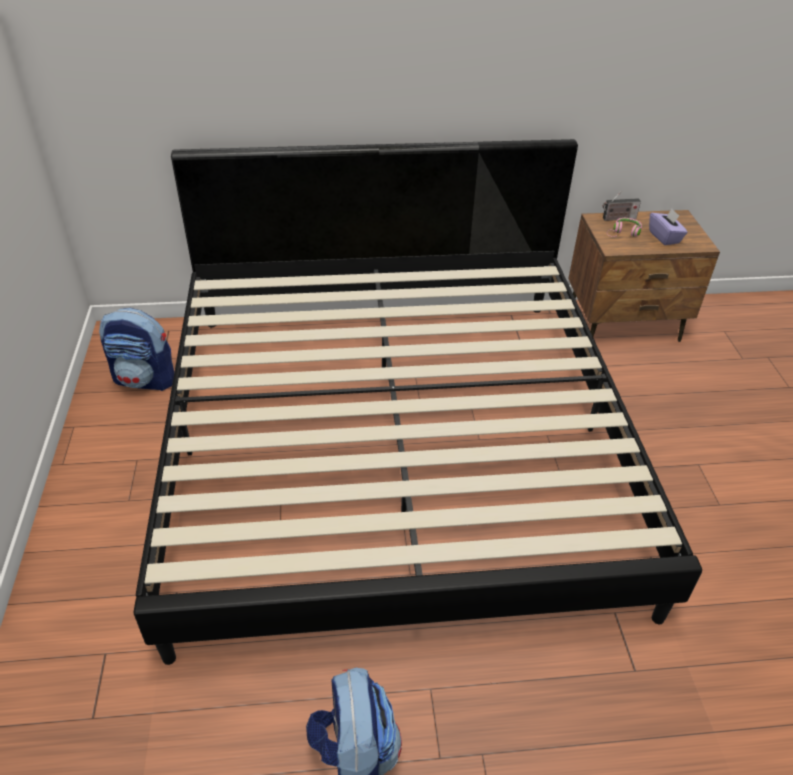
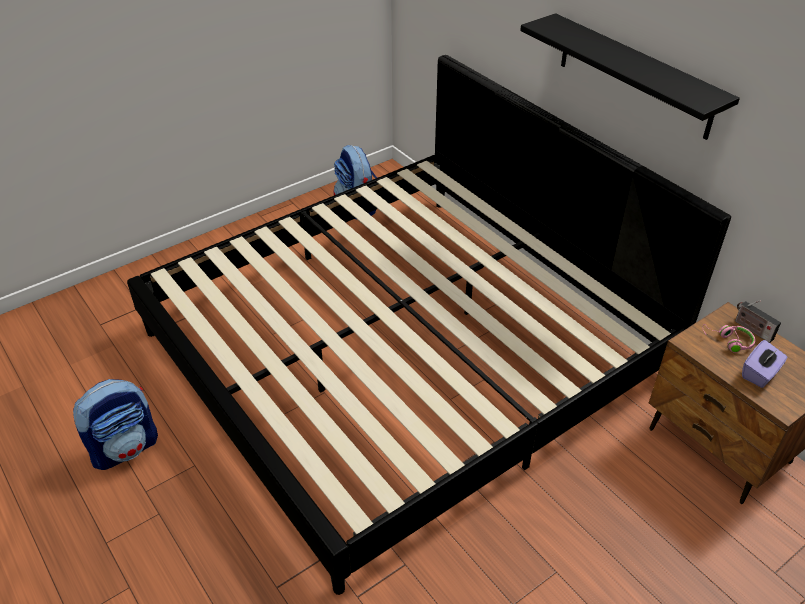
camera: 60 degrees right, 0 degrees up
none -> black shelf [520,13,740,140]

